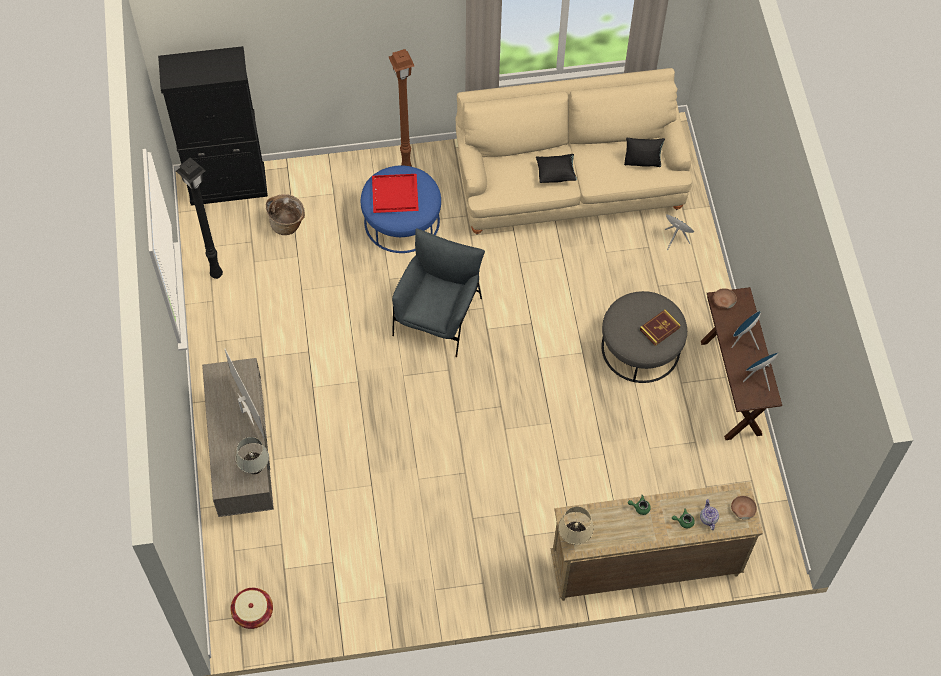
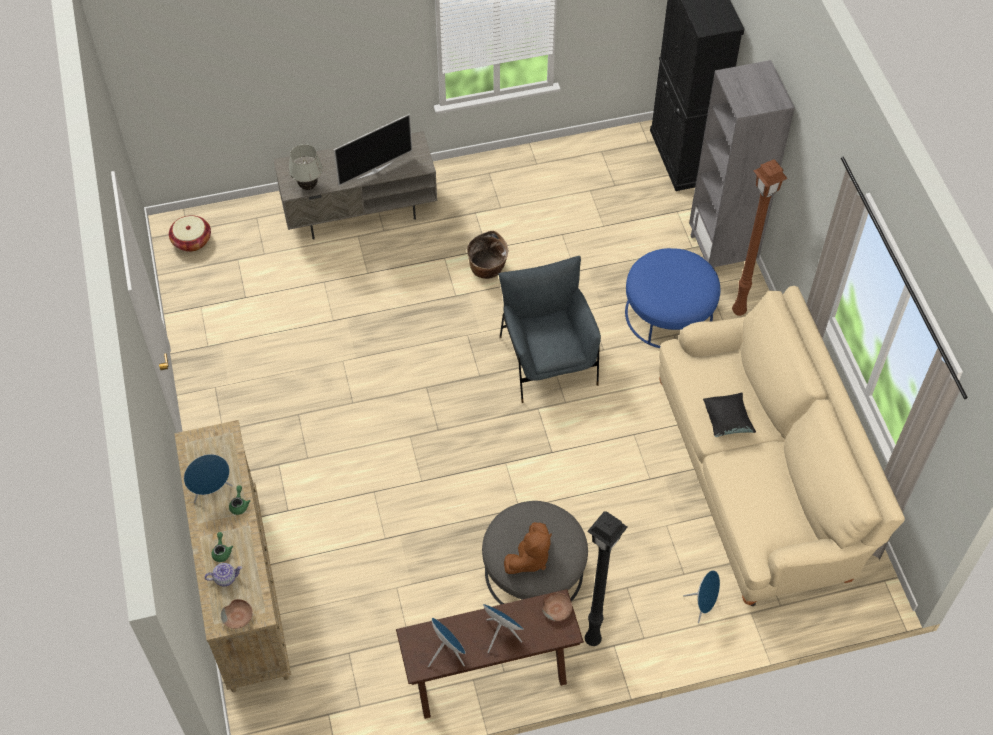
camera: 85 degrees right, 5 degrees down
black floor lamp [176,158,223,279] -> black floor lamp moved to [585,511,628,646]
basket [266,194,305,235] -> basket moved to [467,231,508,279]
red tray [372,174,419,213] -> none
grey armchair [392,229,485,357] -> grey armchair turned 120 degrees counterclockwise [498,256,601,403]
beige table lamp [558,506,594,545] -> none
black pillow [624,138,665,167] -> none
book [640,310,681,346] -> brown plush toy [504,522,552,574]
none -> blue speaker [184,454,233,503]
none -> grey bookcase [689,60,795,268]

